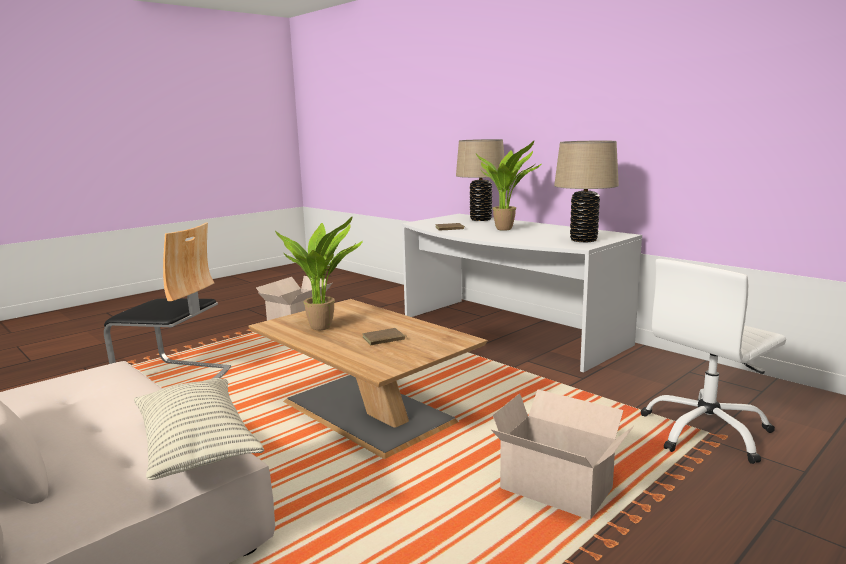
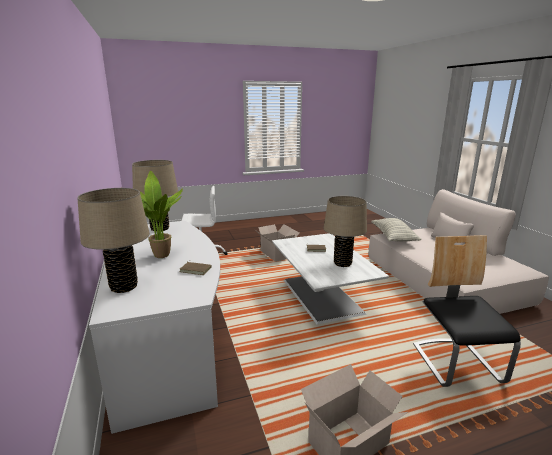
camera: 155 degrees left, 5 degrees up
chair [104,222,231,378] -> chair turned 45 degrees clockwise [413,235,521,387]
brown coffee table [249,299,488,459] -> white coffee table [272,233,389,325]
potted plant [275,217,363,330] -> beige table lamp [324,196,367,267]

